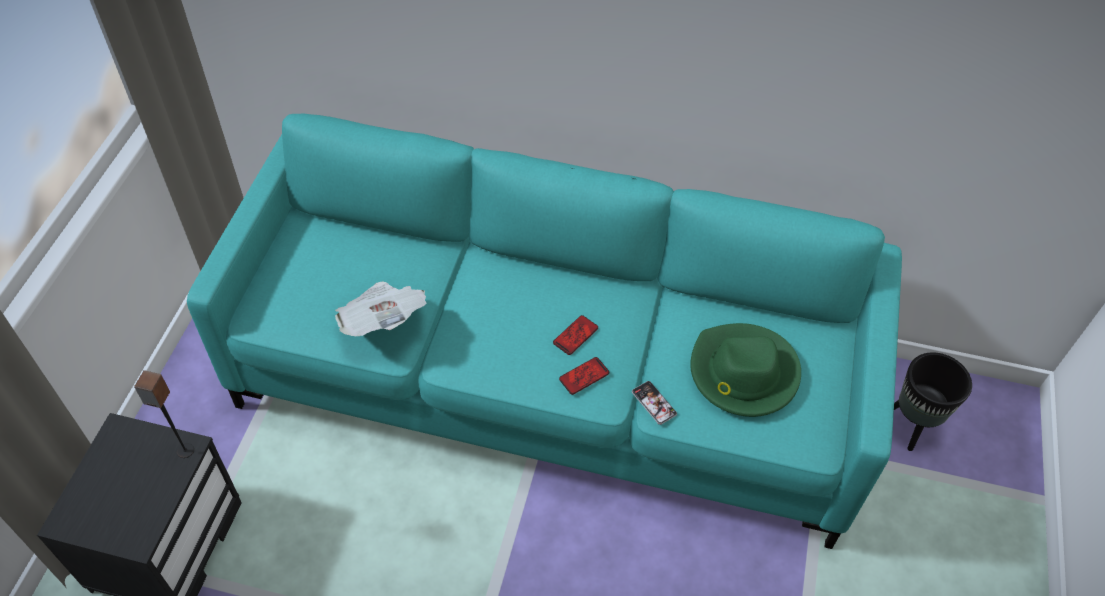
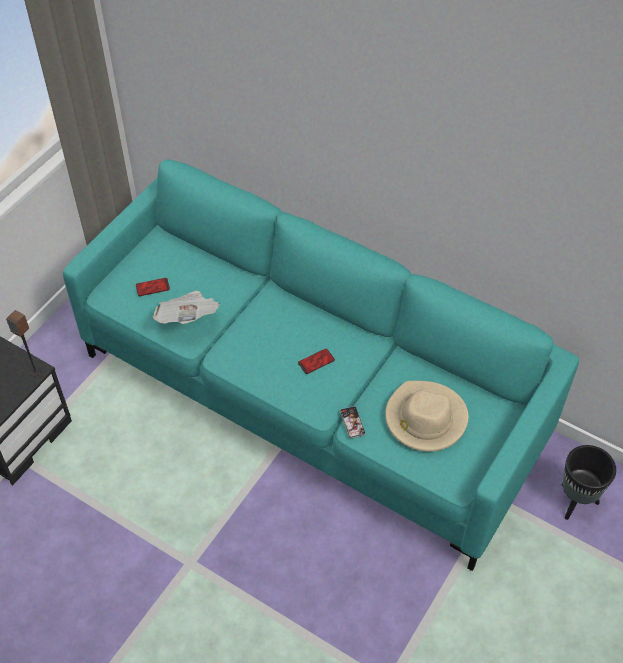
camera: 20 degrees right, 0 degrees up
phone [559,357,609,395] -> phone moved to [136,278,170,296]
green hat [690,323,801,417] -> beige hat [385,381,468,452]

